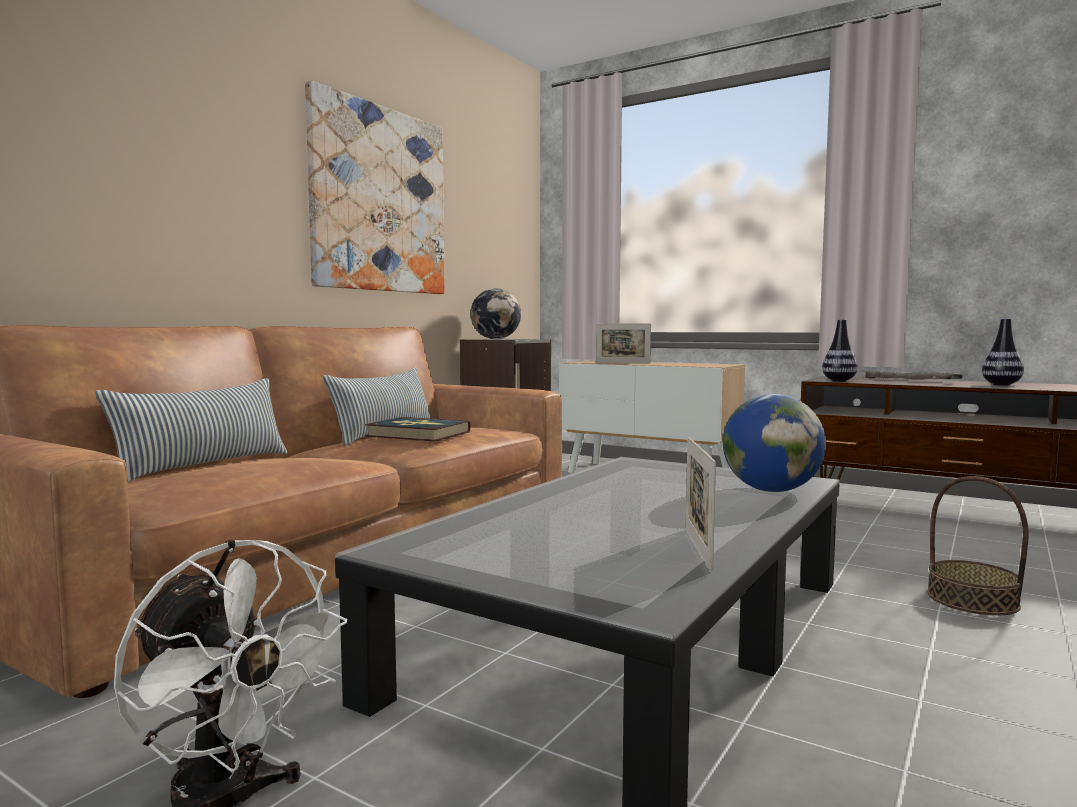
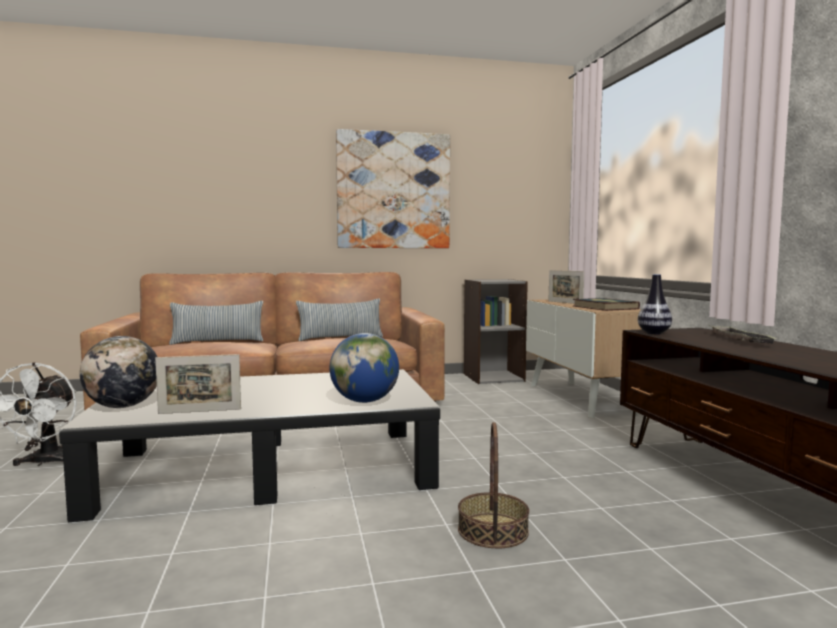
camera: 45 degrees right, 0 degrees up
book [365,417,471,442] -> book moved to [573,298,640,311]
globe [471,288,521,339] -> globe moved to [80,336,157,408]
picture frame [686,437,716,571] -> picture frame turned 150 degrees counterclockwise [155,354,241,414]
vase [982,319,1024,386] -> none

